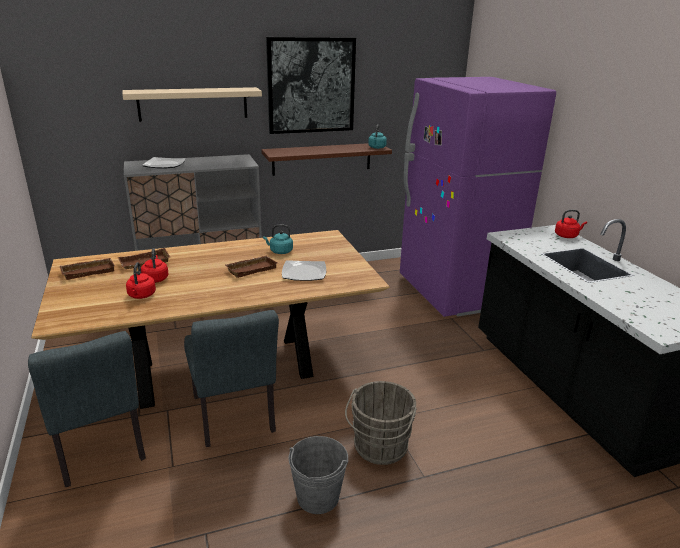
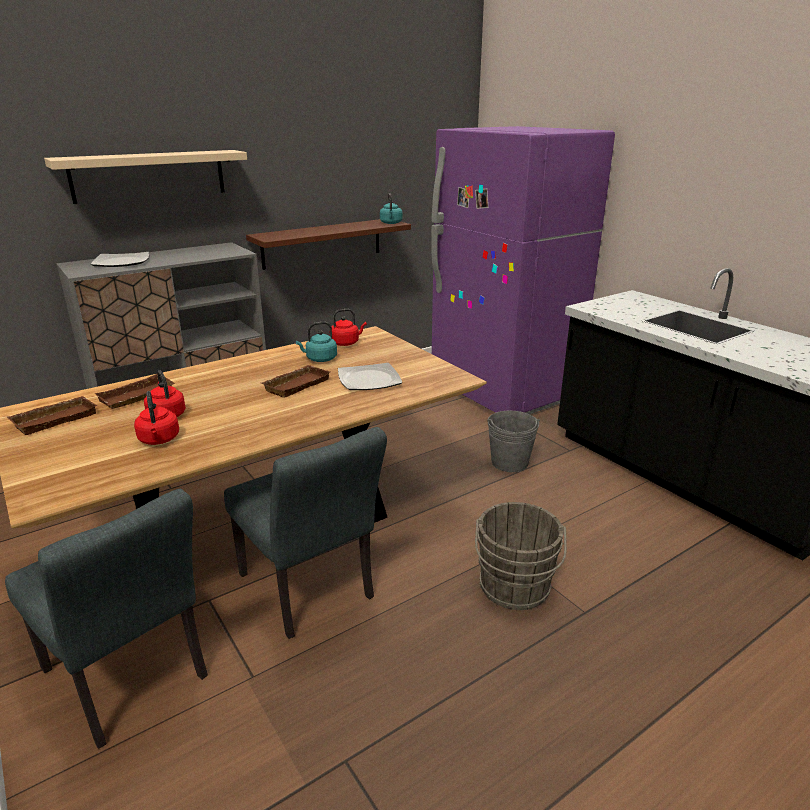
camera: 15 degrees left, 0 degrees up
picture [266,37,356,134] -> none
grey bucket [288,436,348,514] -> grey bucket moved to [487,411,540,472]
red kettle [555,210,587,238] -> red kettle moved to [329,309,367,346]

